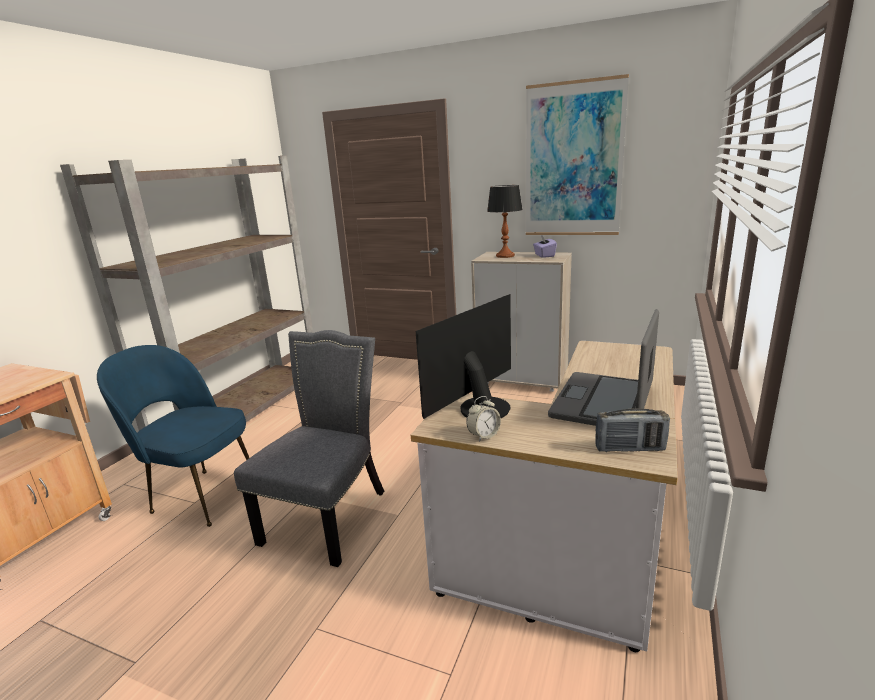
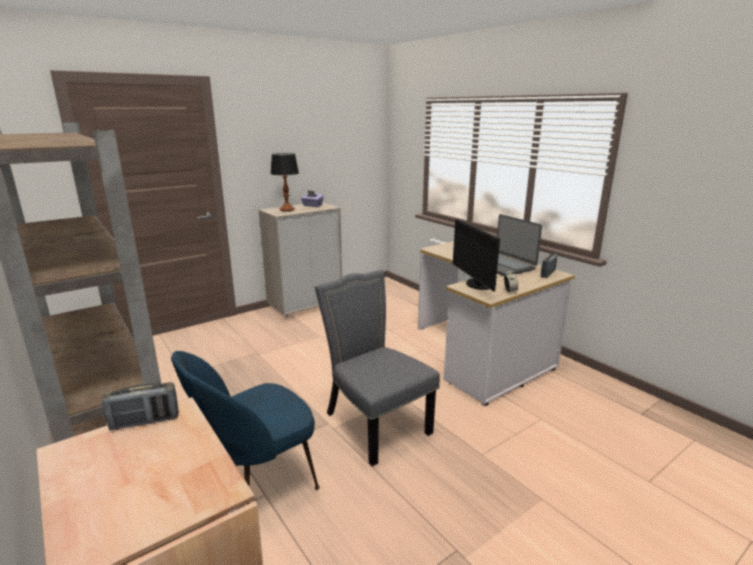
camera: 60 degrees left, 0 degrees up
picture [526,74,629,235] -> none
none -> radio [102,382,179,430]

